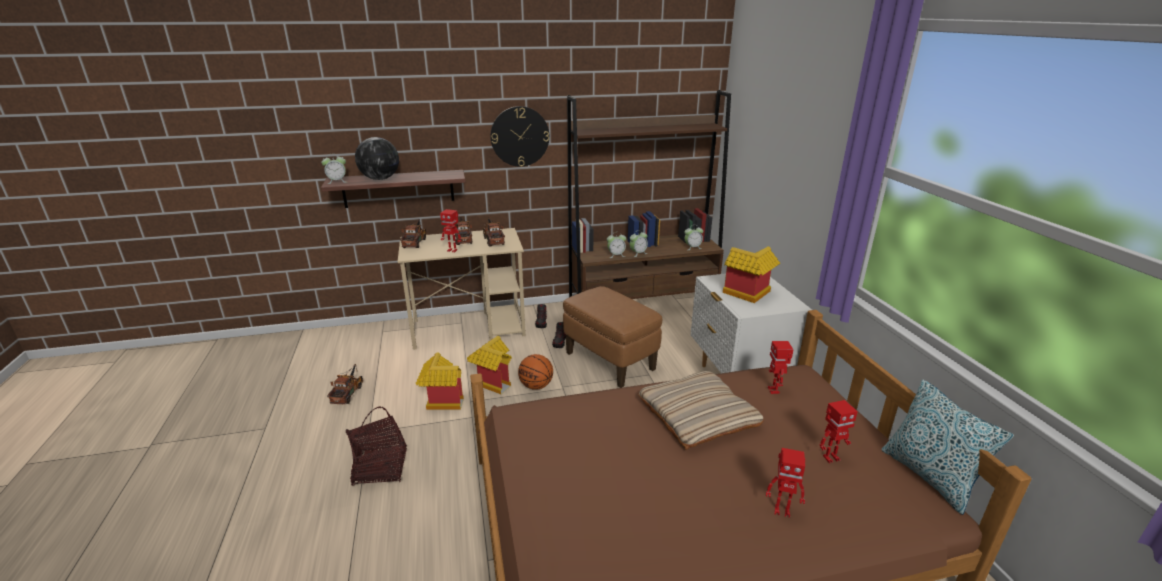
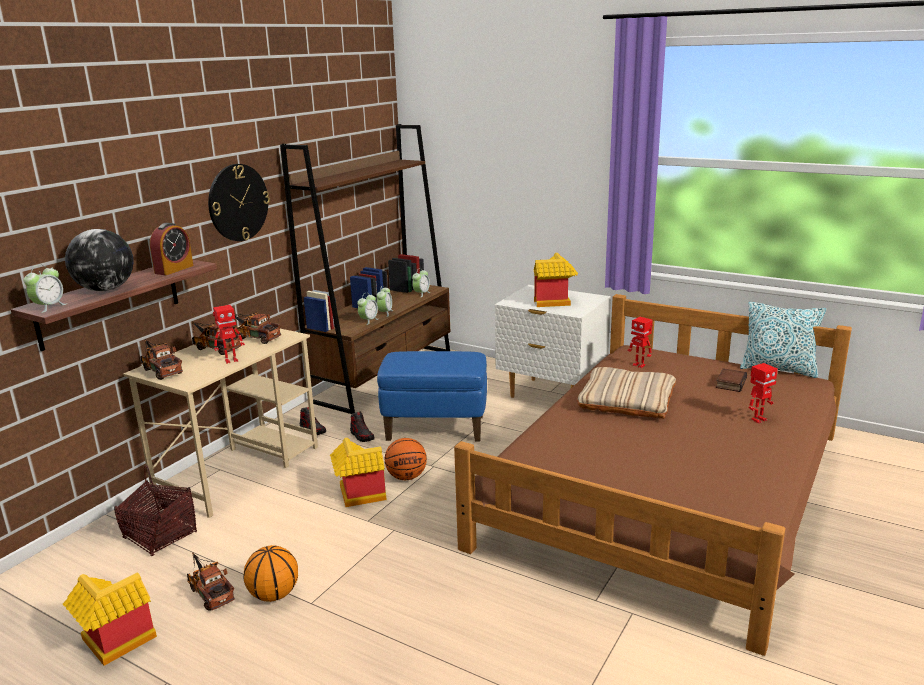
camera: 45 degrees left, 5 degrees down
basket [346,406,407,485] -> basket moved to [114,465,197,556]
toy house [416,352,464,410] -> toy house moved to [63,572,157,666]
brown ottoman [563,286,662,388] -> blue ottoman [377,351,487,442]
toy robot [819,400,858,463] -> book [716,368,747,392]
none -> alarm clock [150,223,193,275]
none -> basketball [243,545,298,602]

